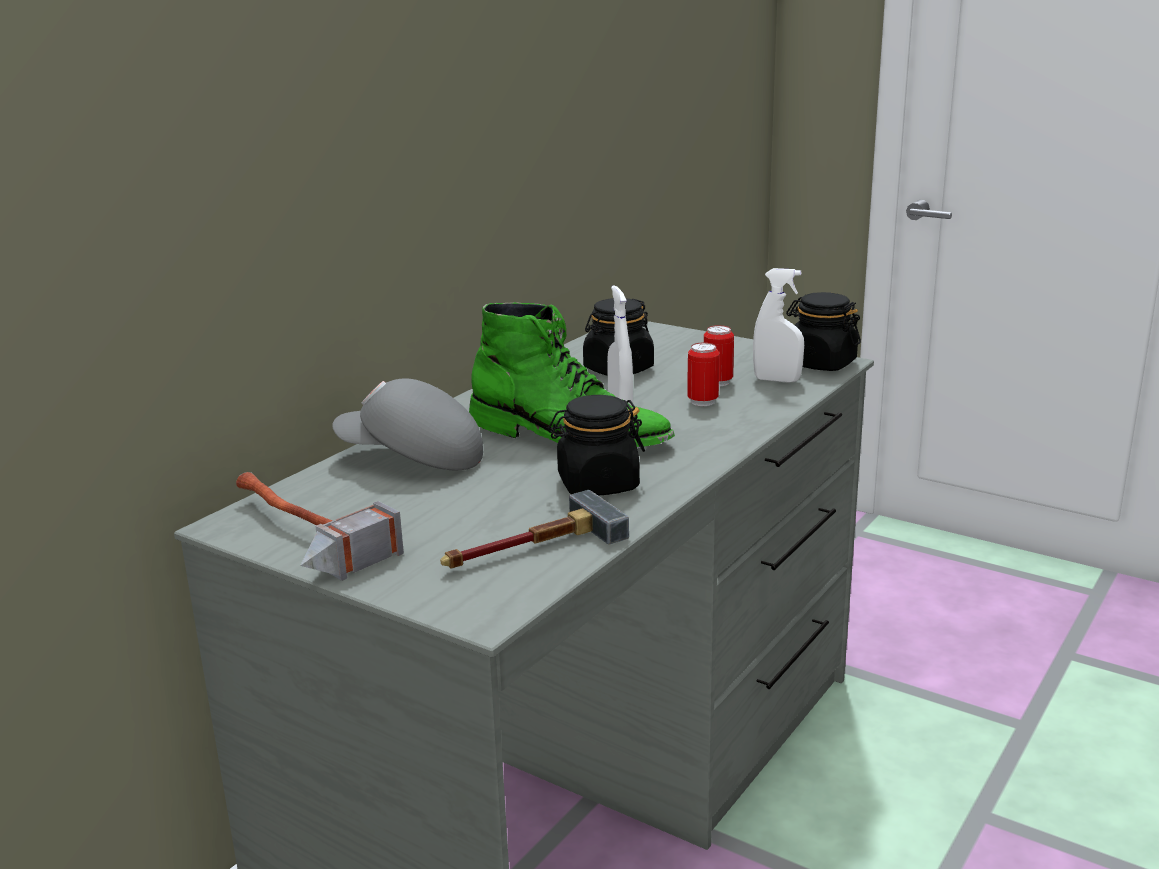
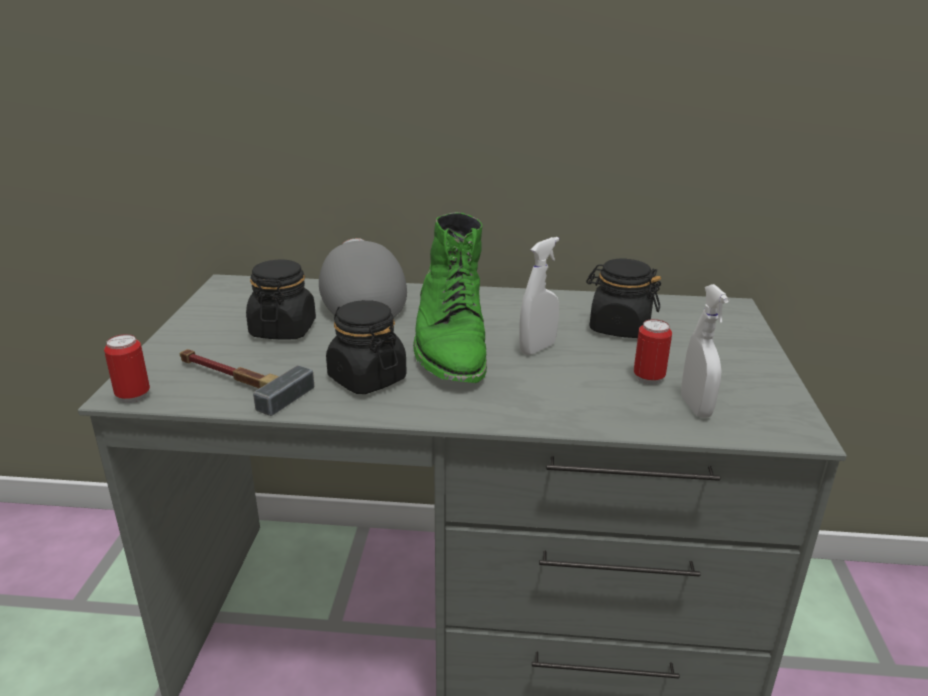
camera: 60 degrees right, 5 degrees up
hammer [236,472,404,581] -> none
can [687,343,719,406] -> can moved to [104,334,150,403]
black jar [786,292,861,371] -> black jar moved to [246,260,316,340]

